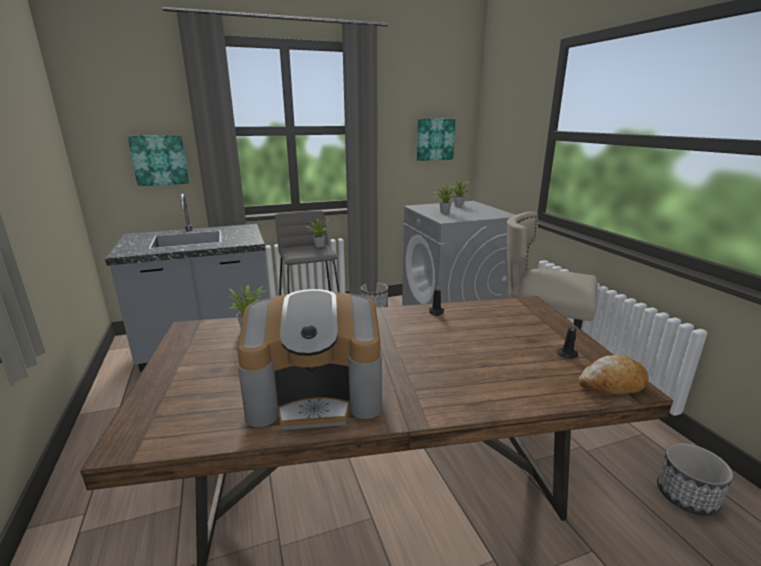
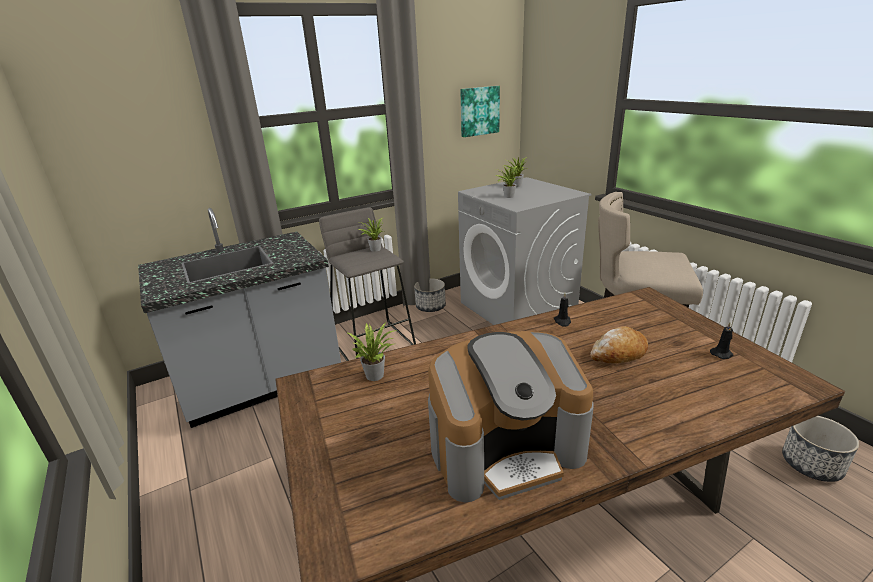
camera: 10 degrees left, 5 degrees up
picture [128,135,189,186] -> none
bread [579,354,649,394] -> bread moved to [590,326,648,364]

